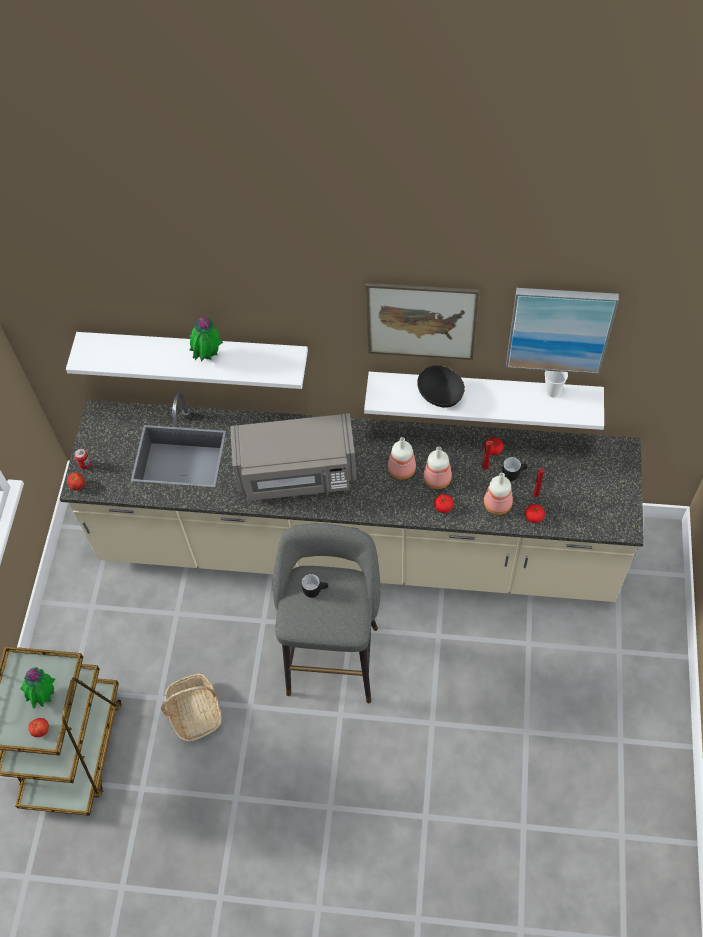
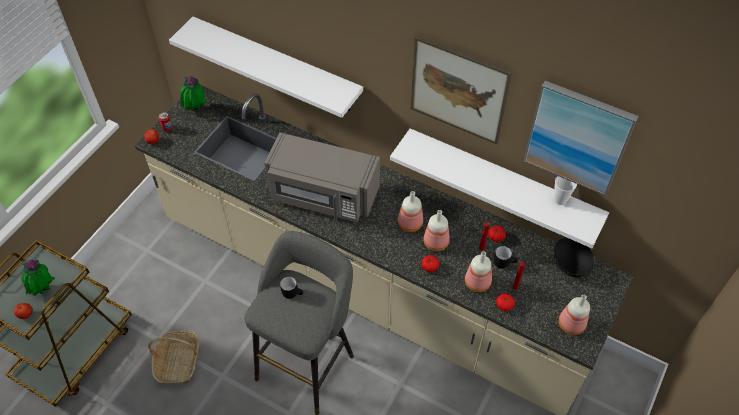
camera: 20 degrees right, 5 degrees down
potted plant [189,317,223,362] -> potted plant moved to [180,76,207,111]
black bowl [417,365,465,408] -> black bowl moved to [553,237,595,278]
none -> bottle [559,295,590,335]

